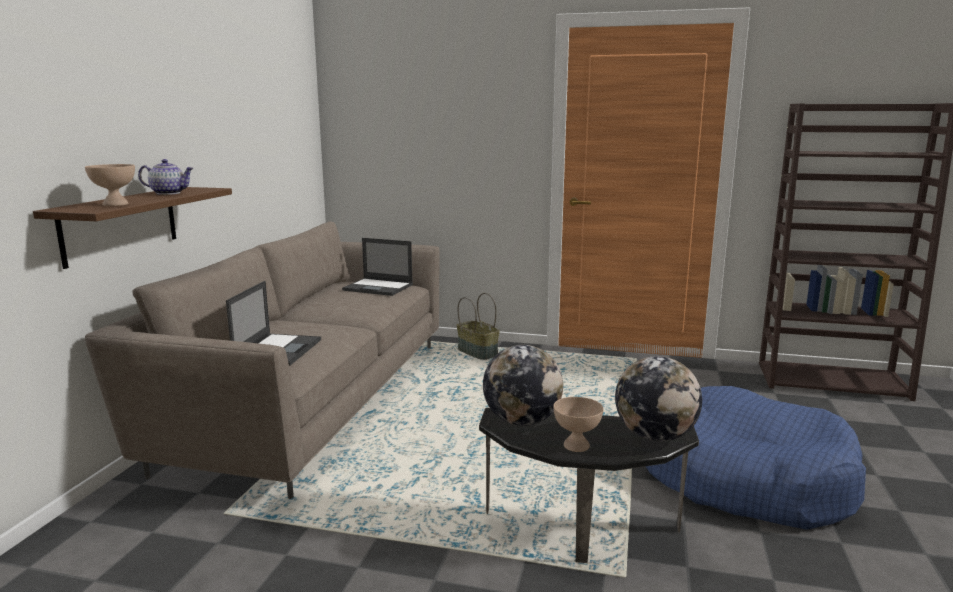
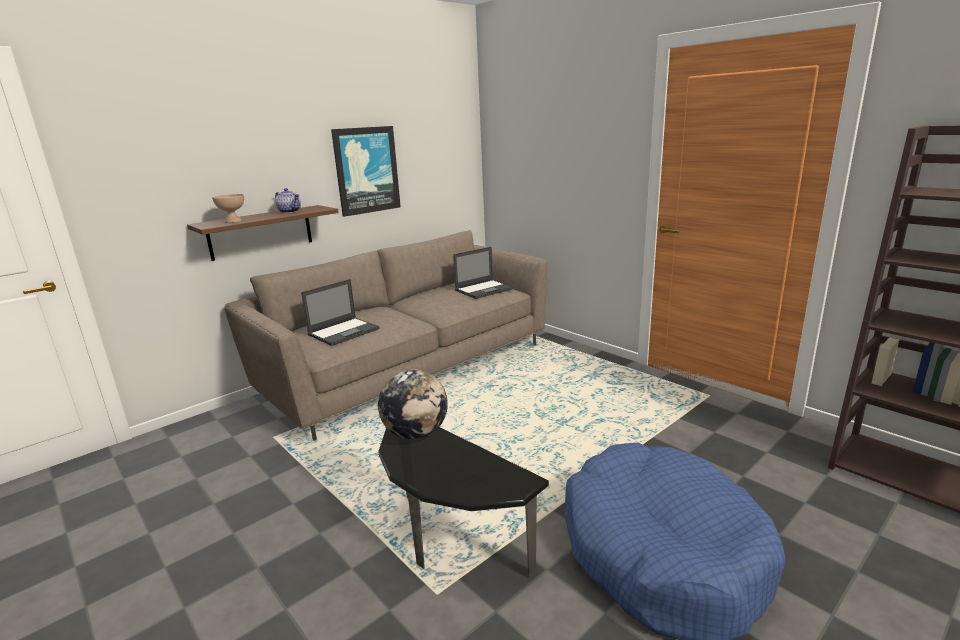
camera: 35 degrees right, 5 degrees up
laptop [342,238,413,296] -> laptop turned 90 degrees counterclockwise [453,247,514,299]
basket [457,293,500,360] -> none
beige bowl [553,397,603,452] -> none
globe [615,356,702,442] -> none
none -> picture [331,126,401,217]

